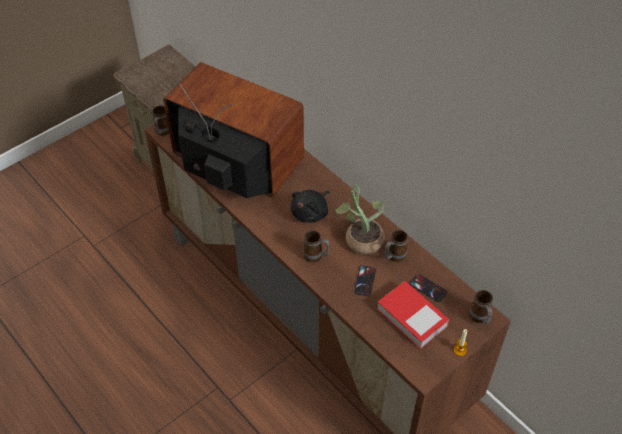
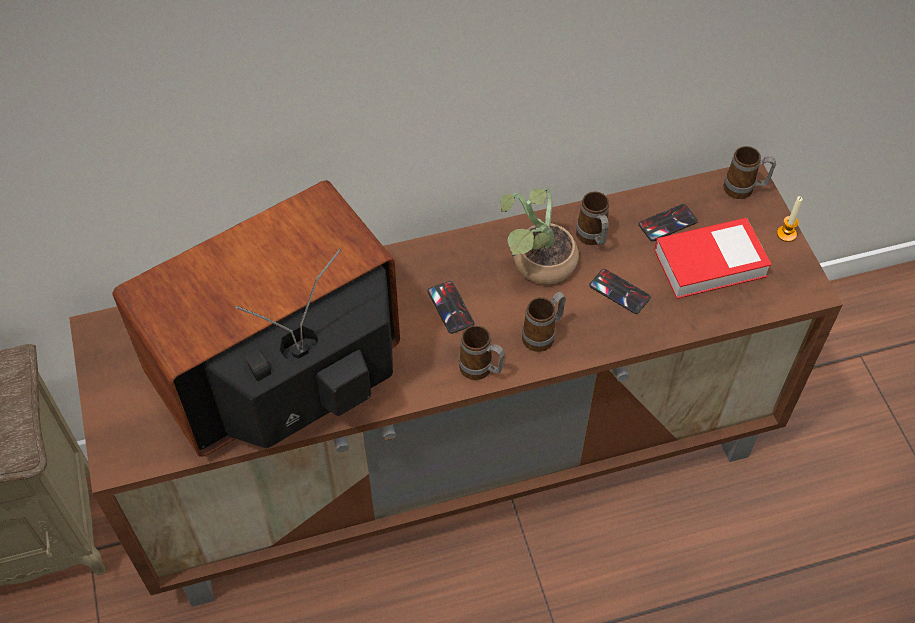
camera: 65 degrees left, 5 degrees up
mug [152,106,169,136] -> mug moved to [459,325,505,380]
black plush toy [290,190,330,223] -> phone [428,281,474,334]

